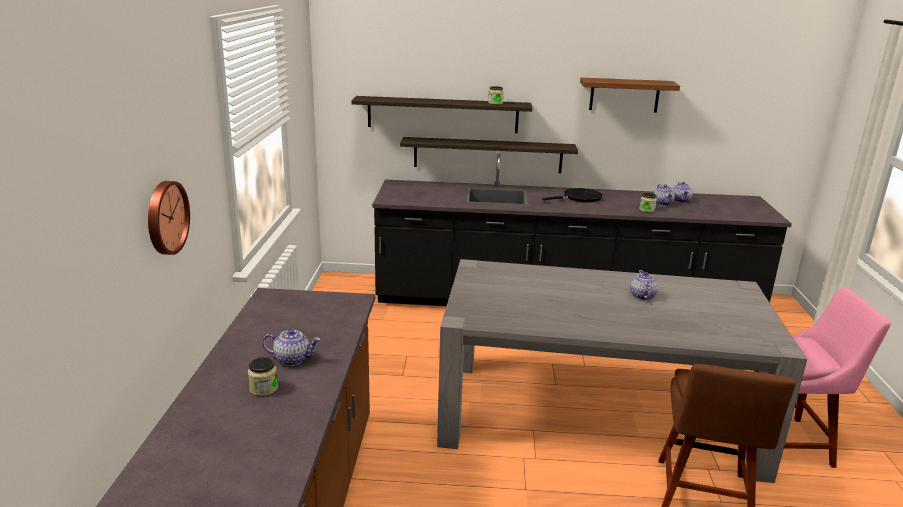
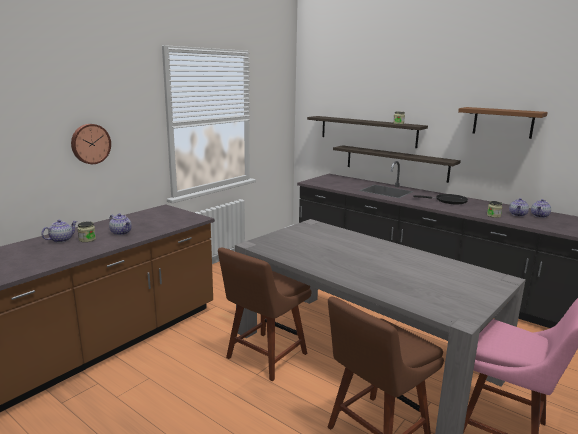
camera: 35 degrees right, 5 degrees down
teapot [630,270,658,300] -> teapot moved to [41,220,77,243]
none -> brown chair [218,248,311,382]

